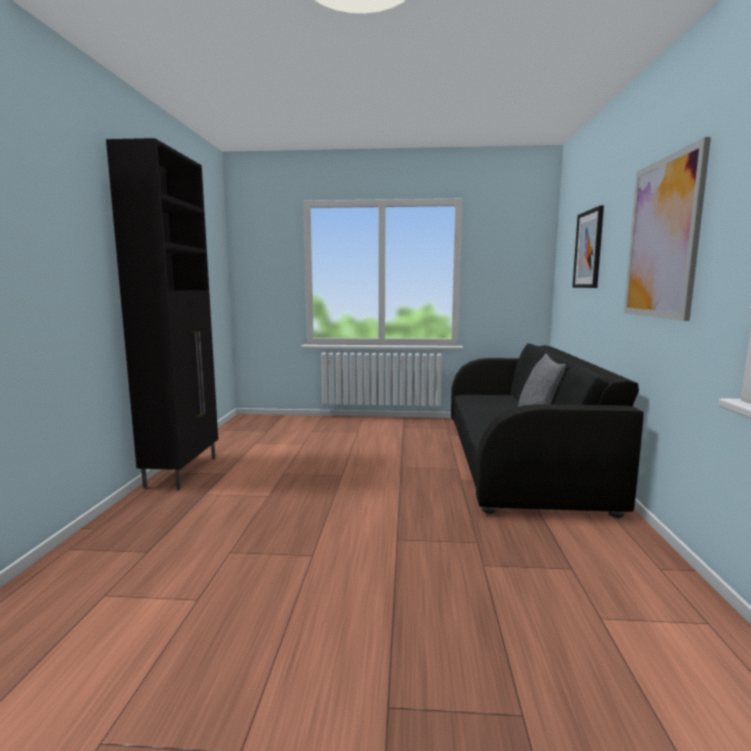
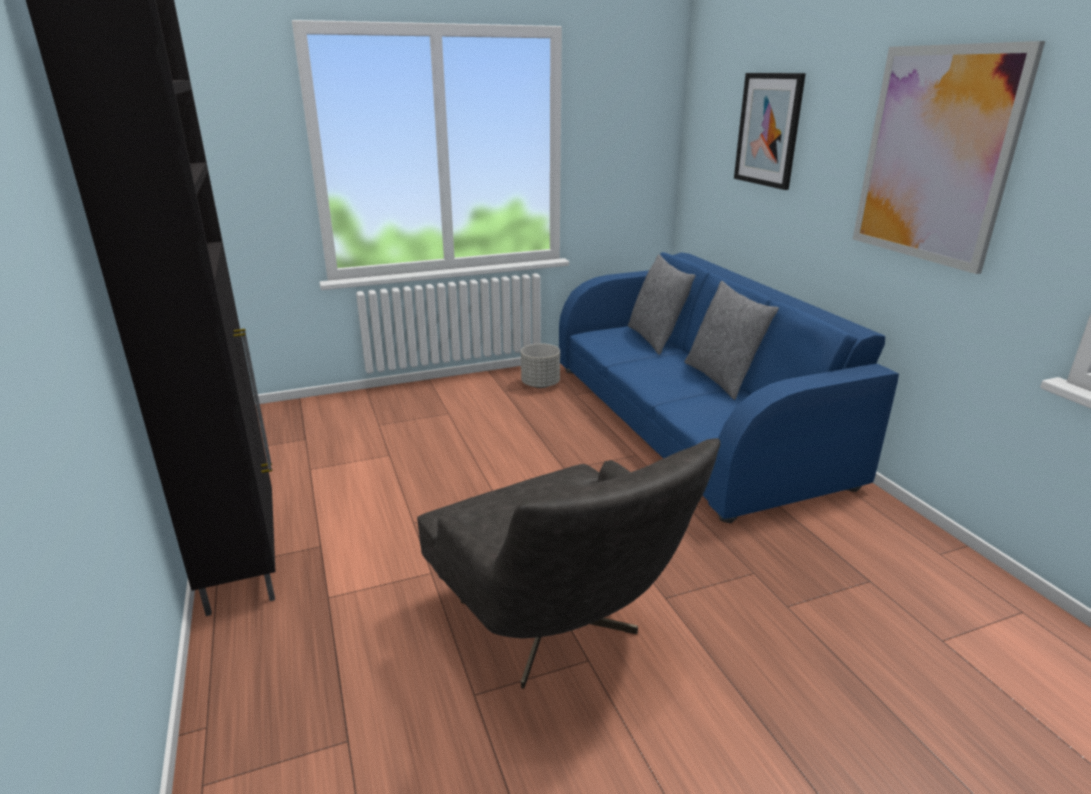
camera: 25 degrees left, 15 degrees up
black sofa [451,343,643,518] -> blue sofa [559,252,899,523]
none -> grey armchair [417,438,720,689]
none -> grey planter [521,344,560,388]
none -> grey pillow [628,254,695,355]

